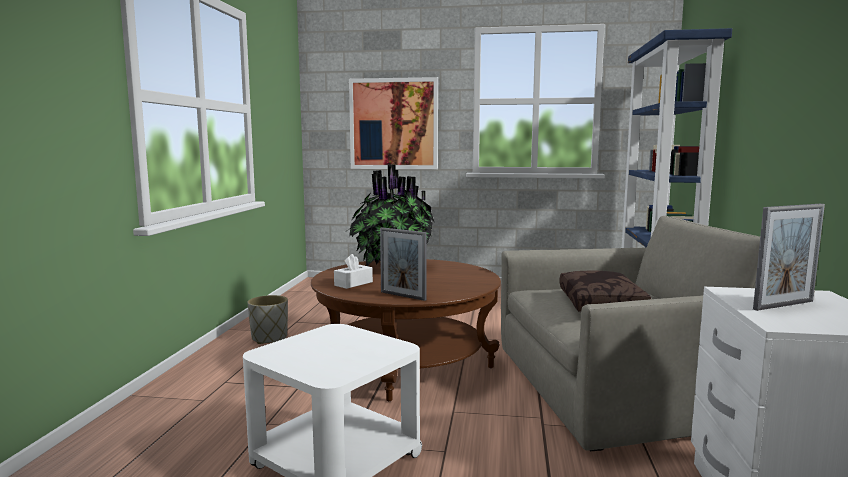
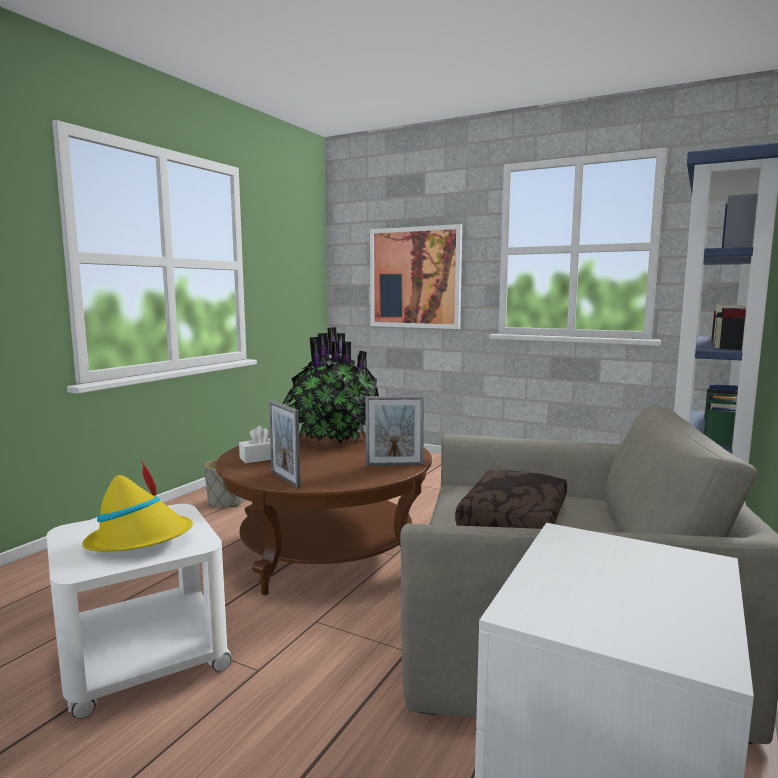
camera: 20 degrees right, 0 degrees up
picture frame [753,204,825,311] -> picture frame moved to [365,396,424,466]
none -> yellow hat [82,460,193,551]

